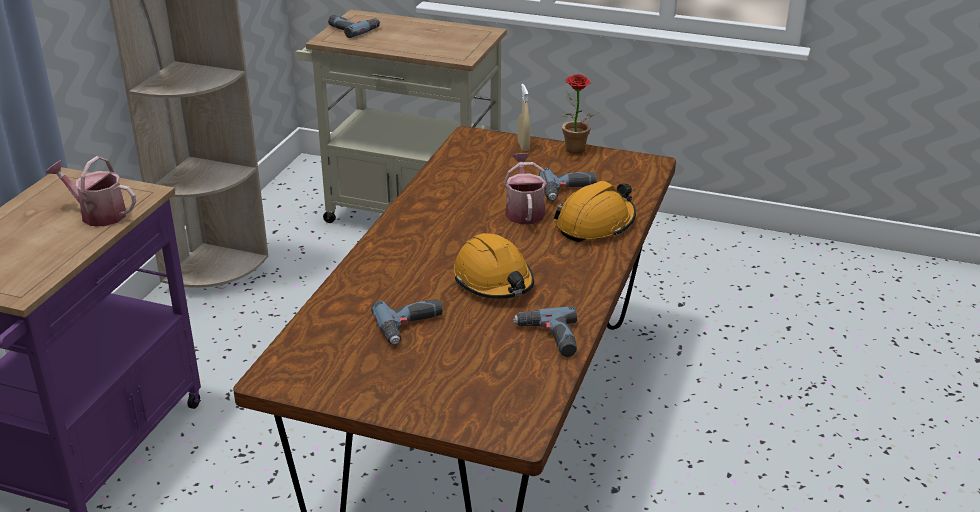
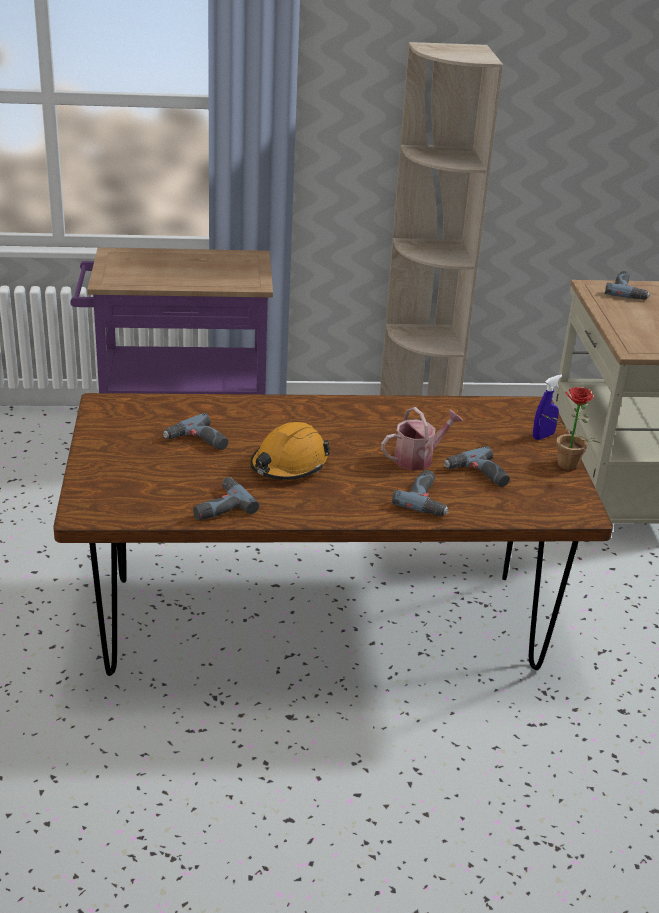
camera: 65 degrees right, 0 degrees up
watering can [46,156,136,226] -> none
beige spray bottle [518,84,530,151] -> blue spray bottle [533,375,562,440]
orange hard hat [554,181,636,242] -> power drill [392,470,449,516]

